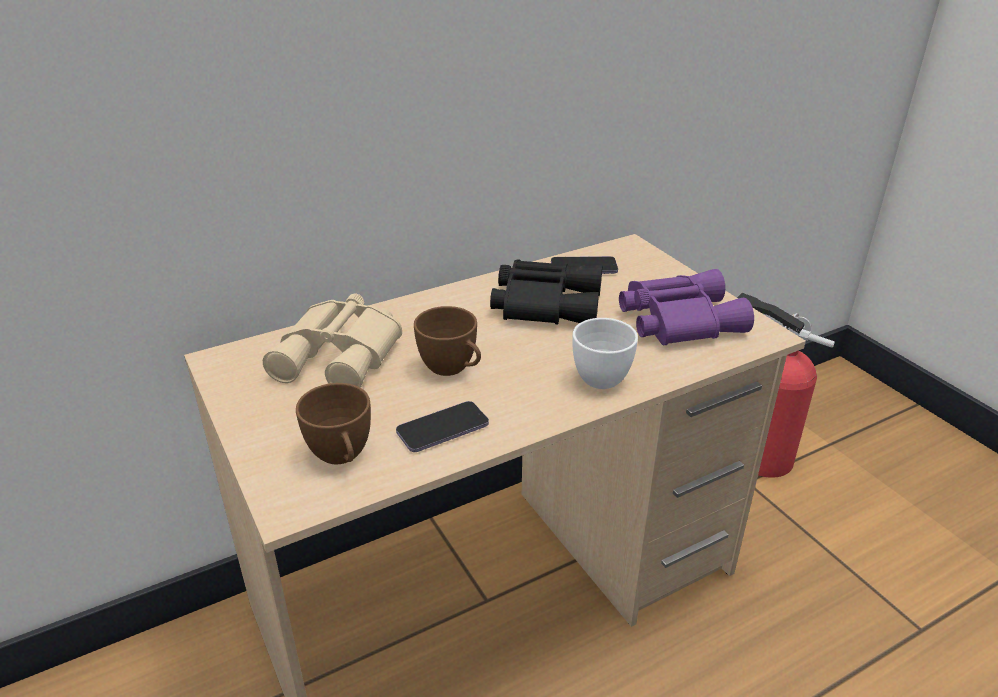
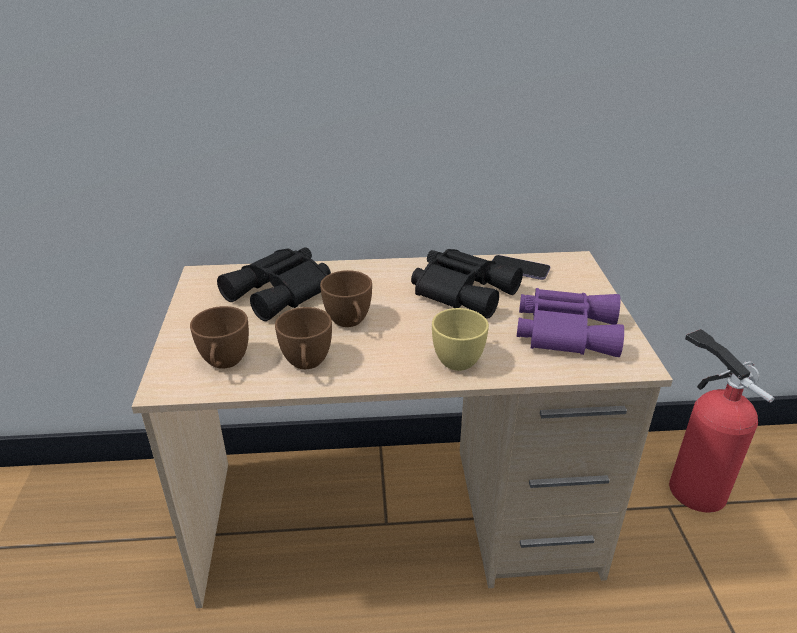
camera: 25 degrees right, 0 degrees up
beige binoculars [263,294,402,388] -> black binoculars [217,247,331,321]
phone [396,401,489,452] -> brown cup [275,307,332,369]
white cup [572,318,638,389] -> yellow cup [432,308,489,371]

